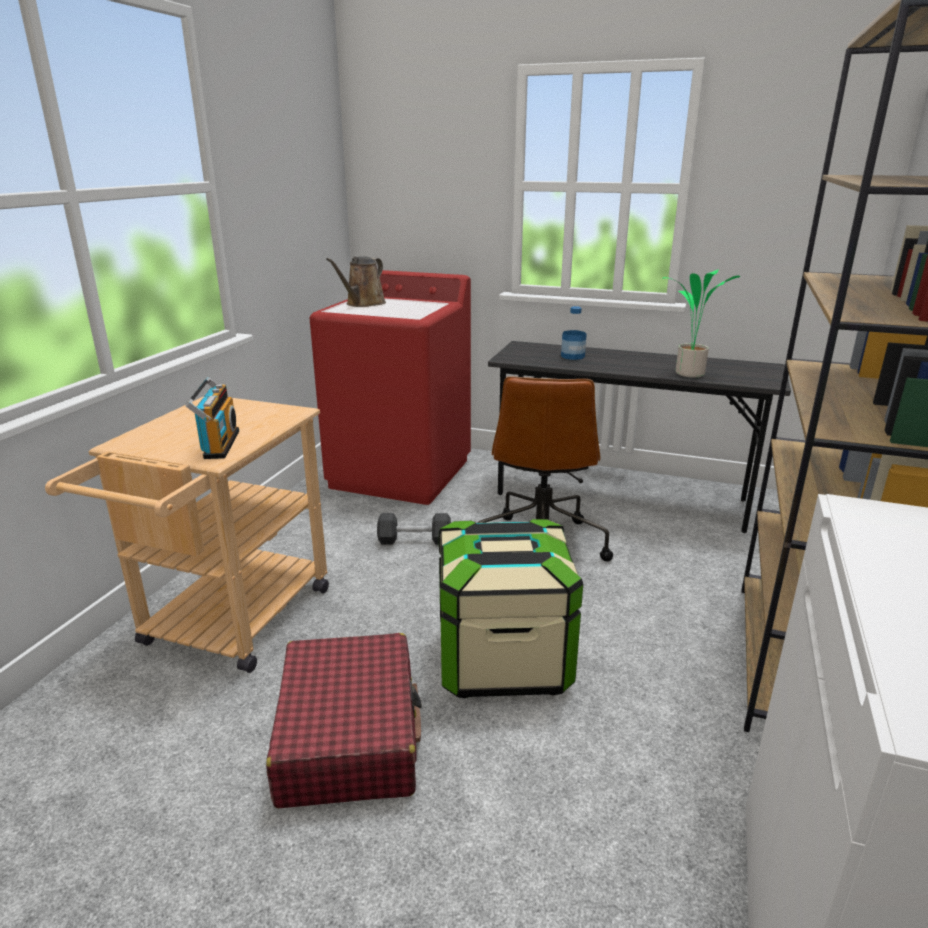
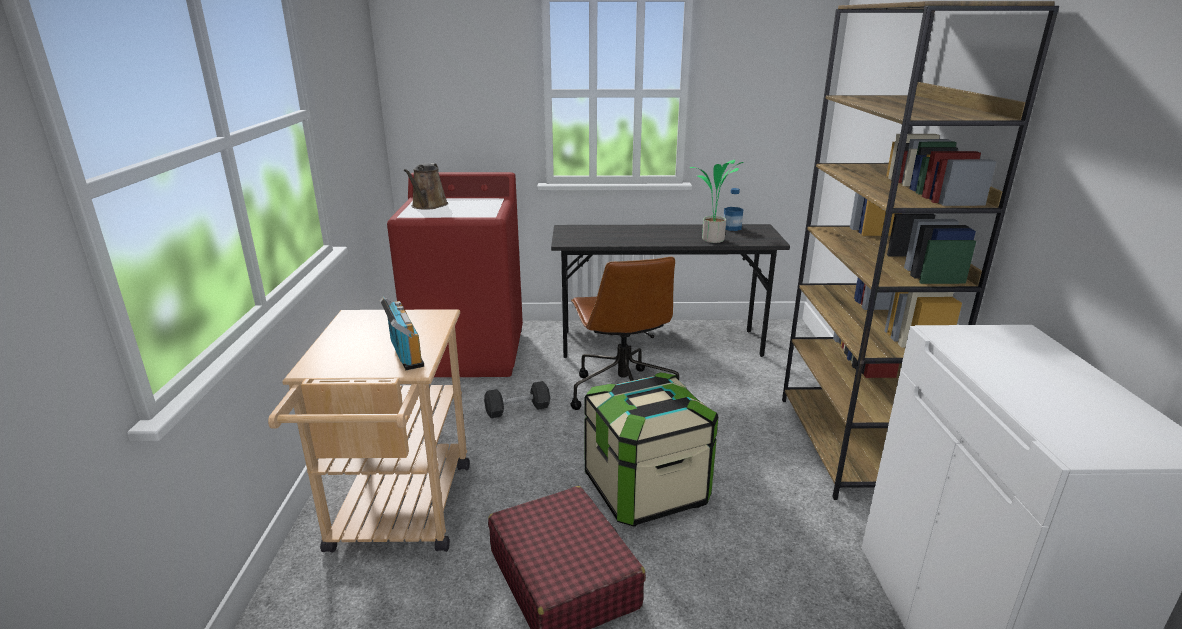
camera: 20 degrees left, 0 degrees up
bottle [561,306,586,360] -> bottle moved to [724,188,744,231]

